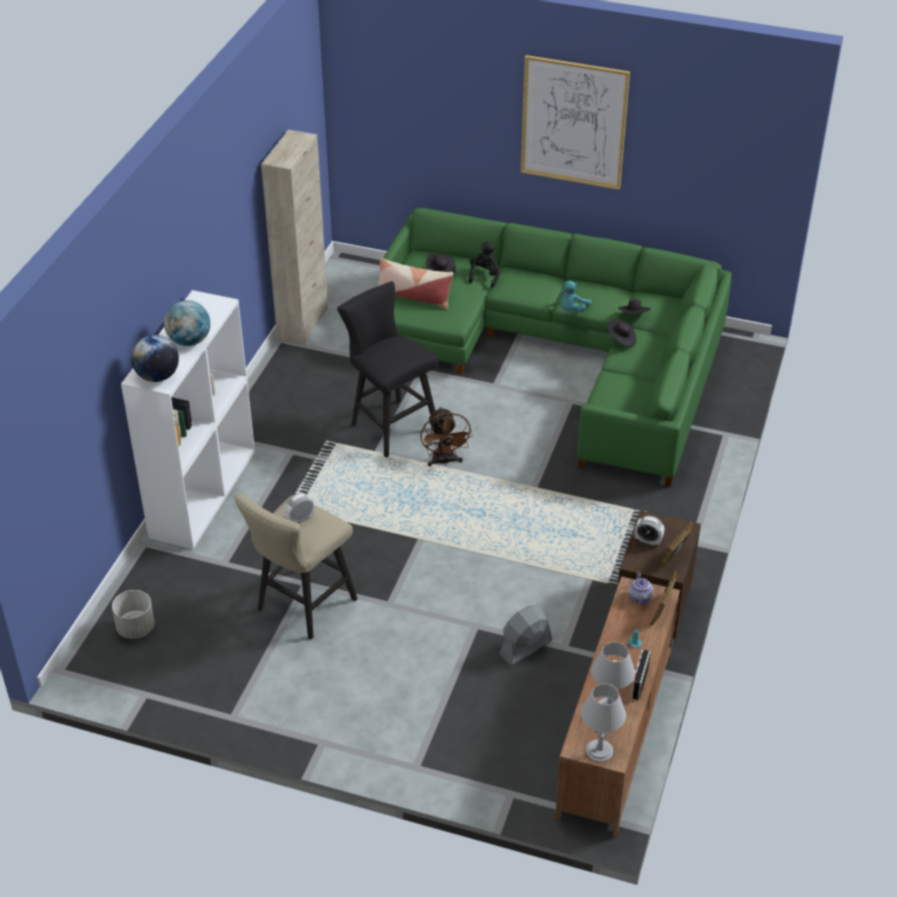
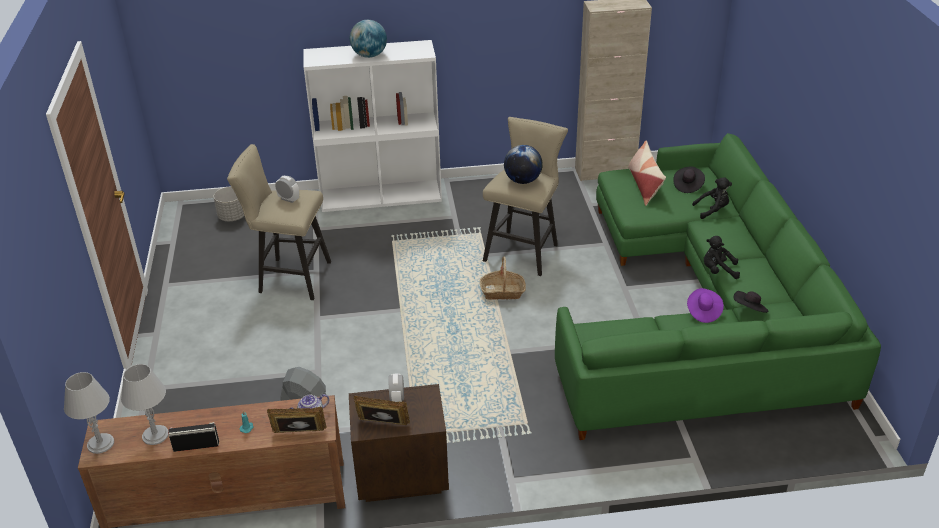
camera: 65 degrees right, 5 degrees down
globe [131,335,179,382] -> globe moved to [504,145,543,184]
black stool [337,281,438,458] -> beige stool [483,117,568,276]
brown fan [420,407,473,466] -> basket [480,257,526,300]
picture [521,55,630,190] -> none
turquoise plush toy [561,281,592,312] -> black plush toy [704,236,740,279]
black hat [606,320,636,347] -> purple hat [687,288,724,323]

